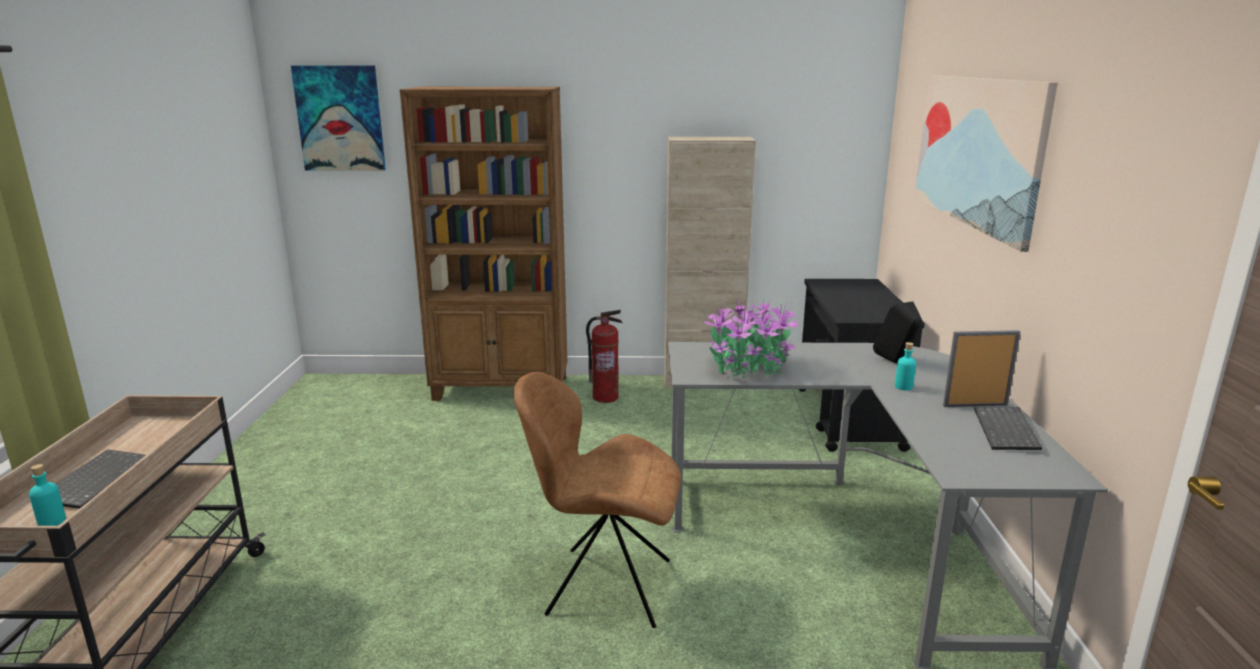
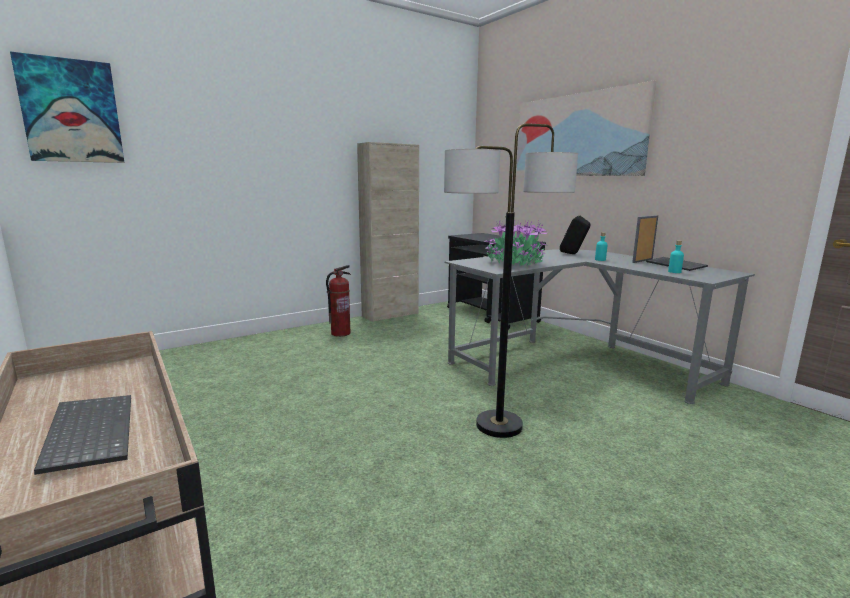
camera: 35 degrees left, 5 degrees down
turquoise bottle [29,464,66,526] -> turquoise bottle moved to [668,240,684,273]
brown bookcase [400,87,567,401] -> none
brown chair [513,372,681,628] -> floor lamp [444,123,578,438]

